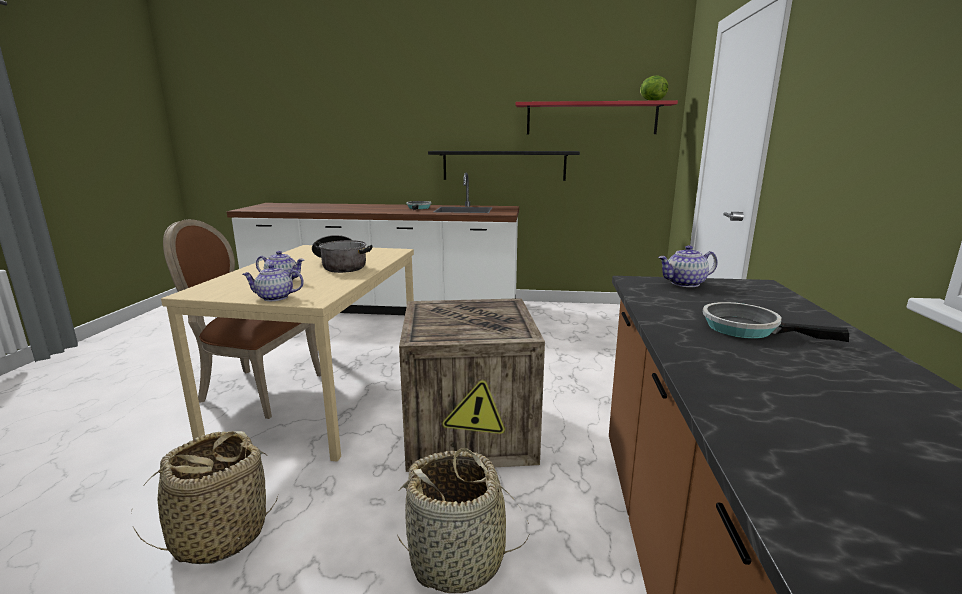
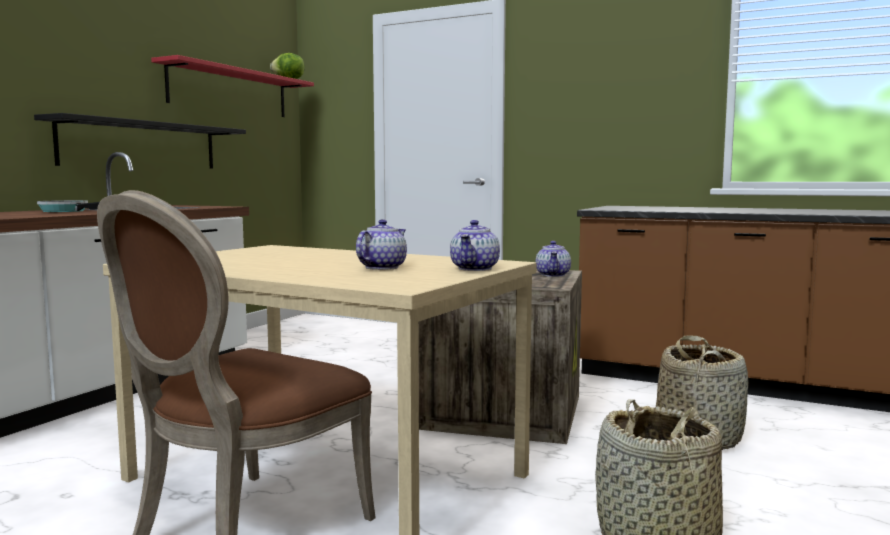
camera: 70 degrees left, 10 degrees down
cooking pot [312,235,372,273] -> none
teapot [658,245,718,287] -> teapot moved to [536,241,571,277]
frying pan [703,302,849,342] -> none

